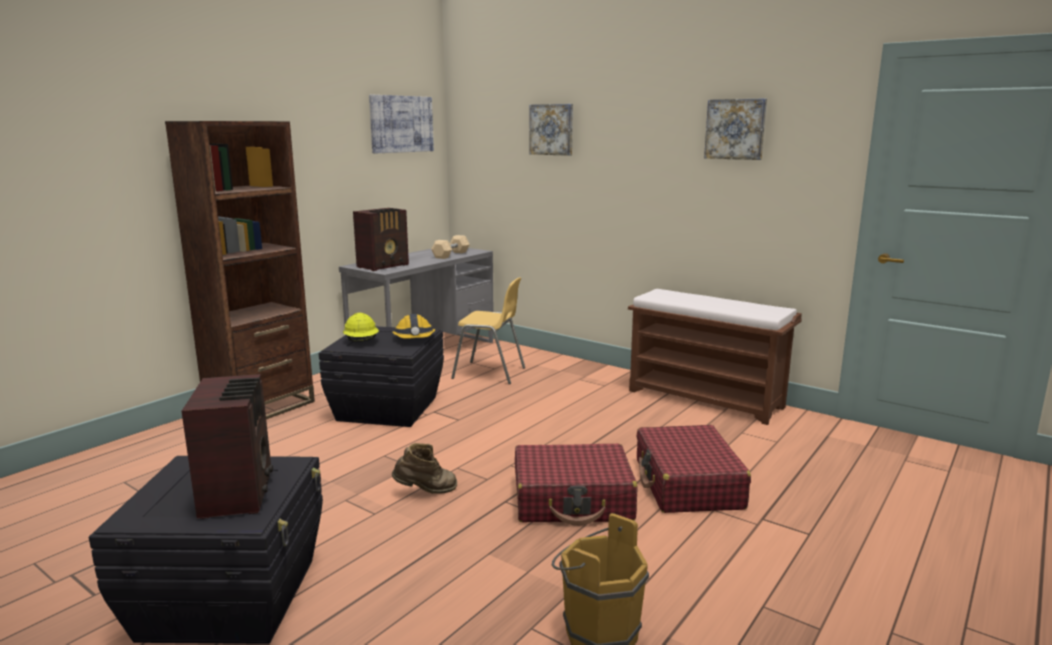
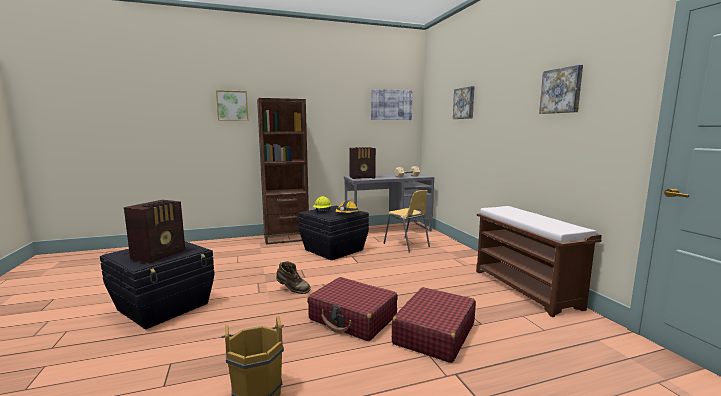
camera: 35 degrees right, 5 degrees down
none -> picture [216,90,248,121]

